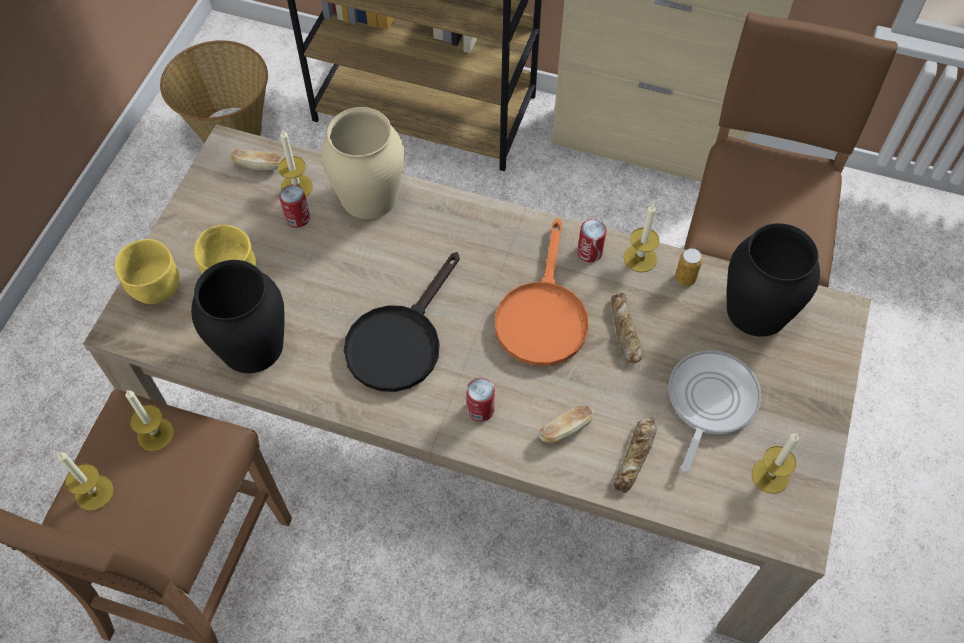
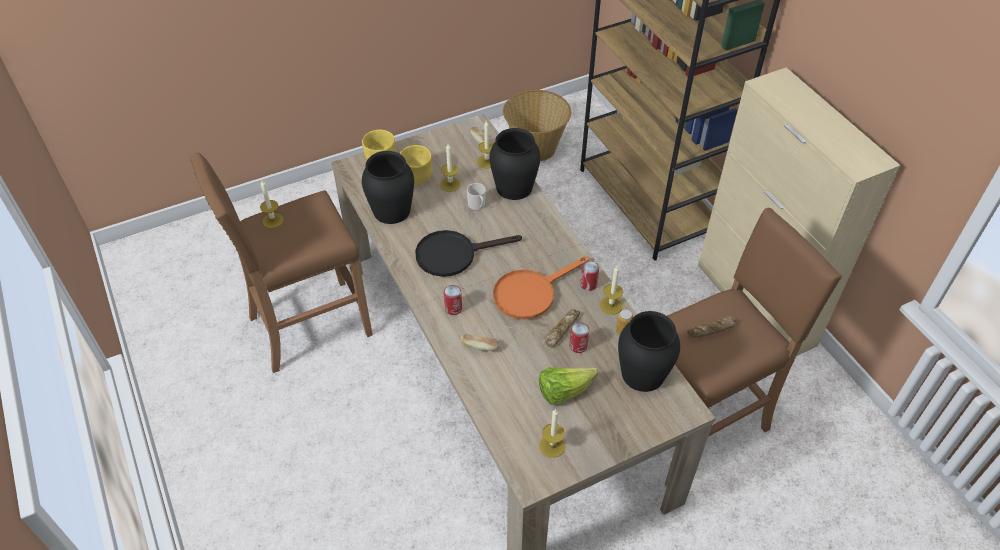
camera: 45 degrees right, 10 degrees down
candle [126,390,174,451] -> candle moved to [440,144,461,192]
can [279,185,310,228] -> can moved to [569,322,589,353]
beige vase [321,107,404,219] -> black vase [489,128,540,200]
bread [614,418,657,493] -> bread moved to [687,316,736,338]
frying pan [669,350,761,472] -> lettuce [539,367,598,405]
none -> mug [467,183,486,211]

